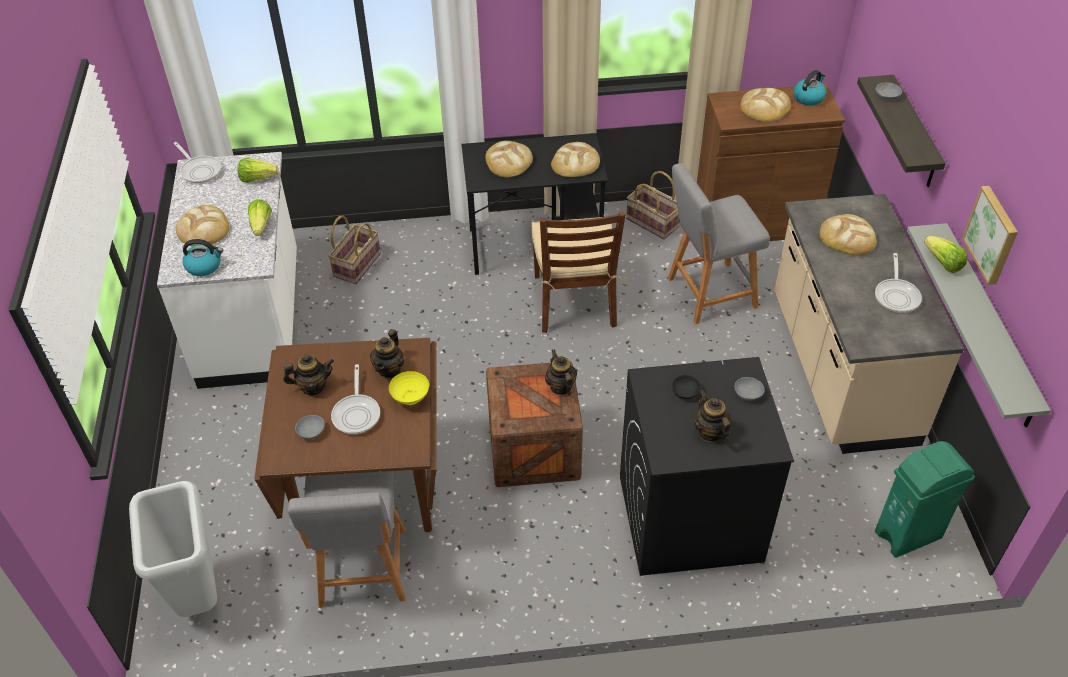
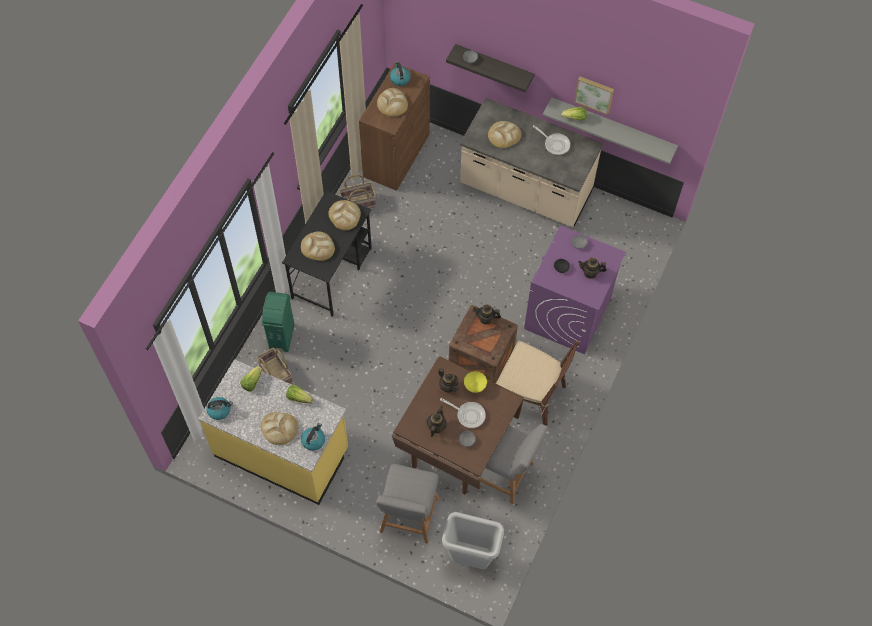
camera: 60 degrees left, 15 degrees up
white counter [157,152,297,389] -> yellow counter [198,359,348,505]
frying pan [173,142,221,183] -> kettle [206,397,233,420]
brown chair [531,212,626,333] -> brown chair moved to [496,341,579,426]
black washing machine [620,357,794,576] -> purple washing machine [524,226,626,354]
grey stool [668,163,770,324] -> grey stool moved to [376,464,439,544]
green trash can [875,441,975,558] -> green trash can moved to [262,292,294,352]

